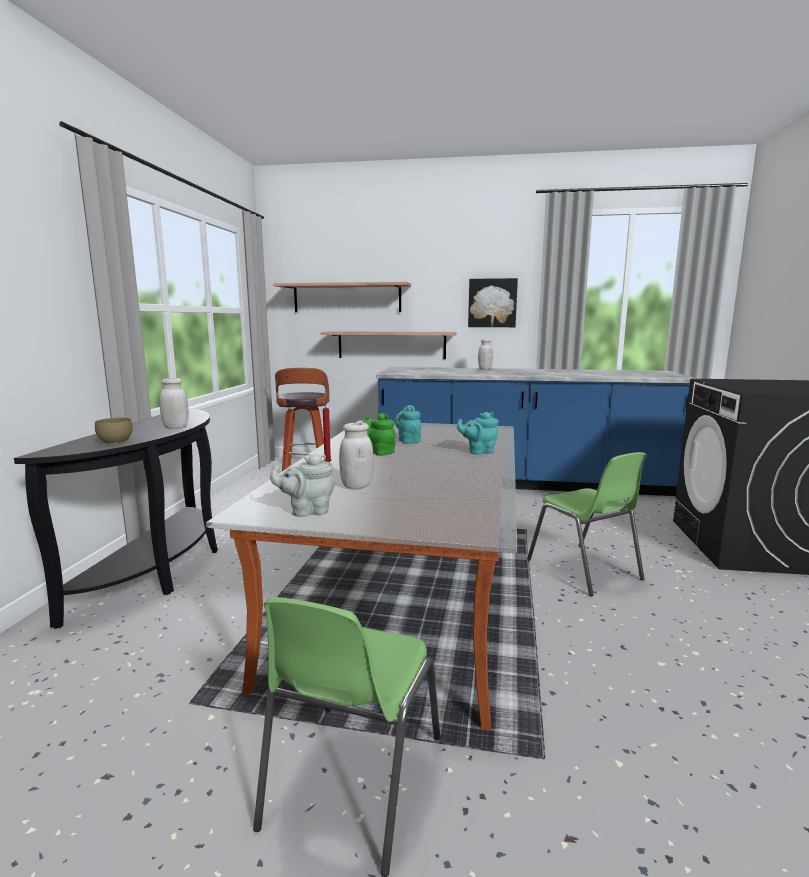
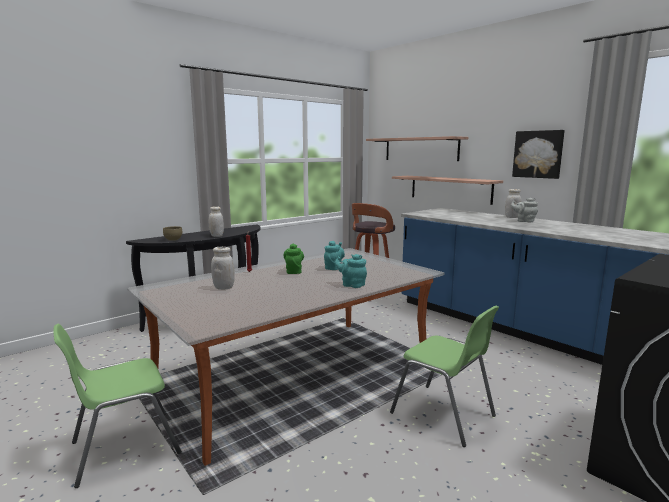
camera: 40 degrees right, 0 degrees up
grey teapot [270,454,335,517] -> grey teapot moved to [511,198,538,222]
green chair [527,452,647,597] -> green chair turned 60 degrees counterclockwise [390,306,499,447]

